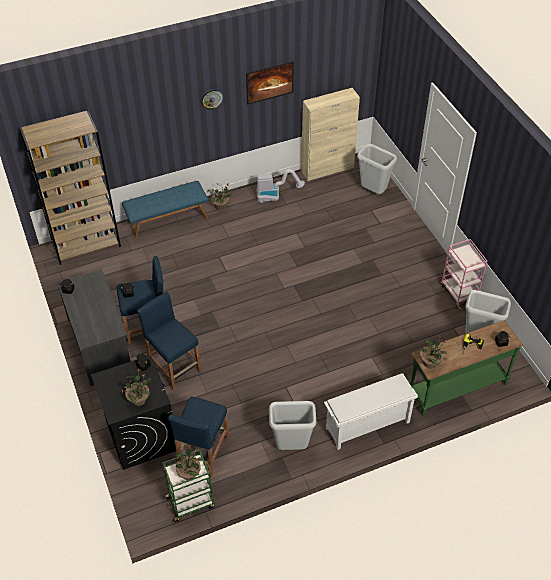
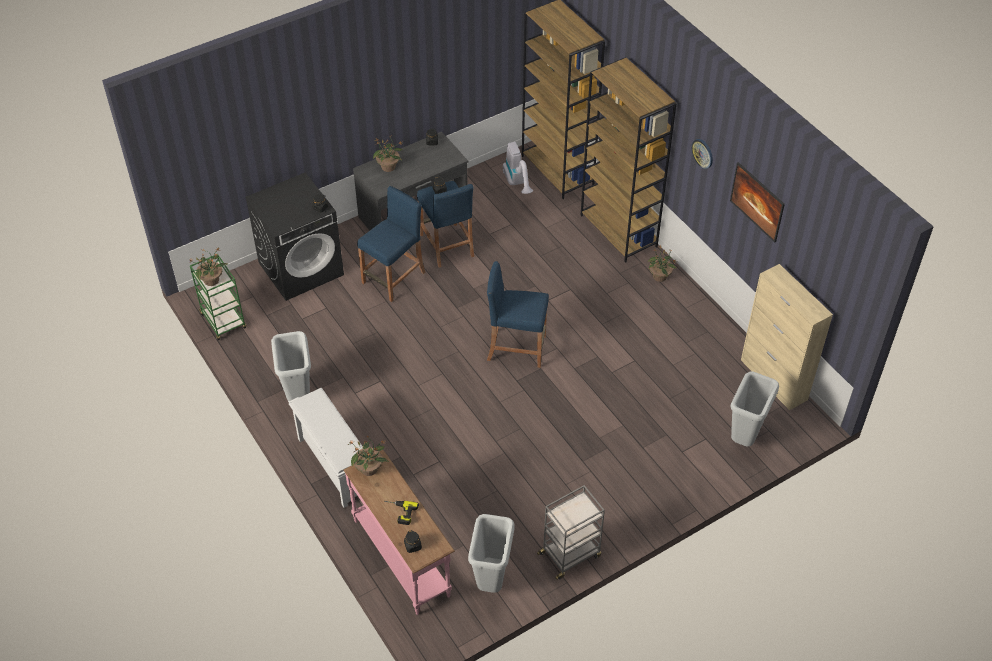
camera: 80 degrees right, 0 degrees up
potted plant [121,369,151,406] -> potted plant moved to [373,136,403,172]
blue bench [122,181,208,240] -> brown bookcase [580,58,676,263]
blue stool [168,396,229,478] -> blue stool moved to [487,261,549,368]
vacuum cleaner [257,169,305,203] -> vacuum cleaner moved to [503,142,533,194]
green console table [410,320,523,416] -> pink console table [344,450,455,615]
pink cart [440,239,487,310] -> grey cart [537,485,605,580]

